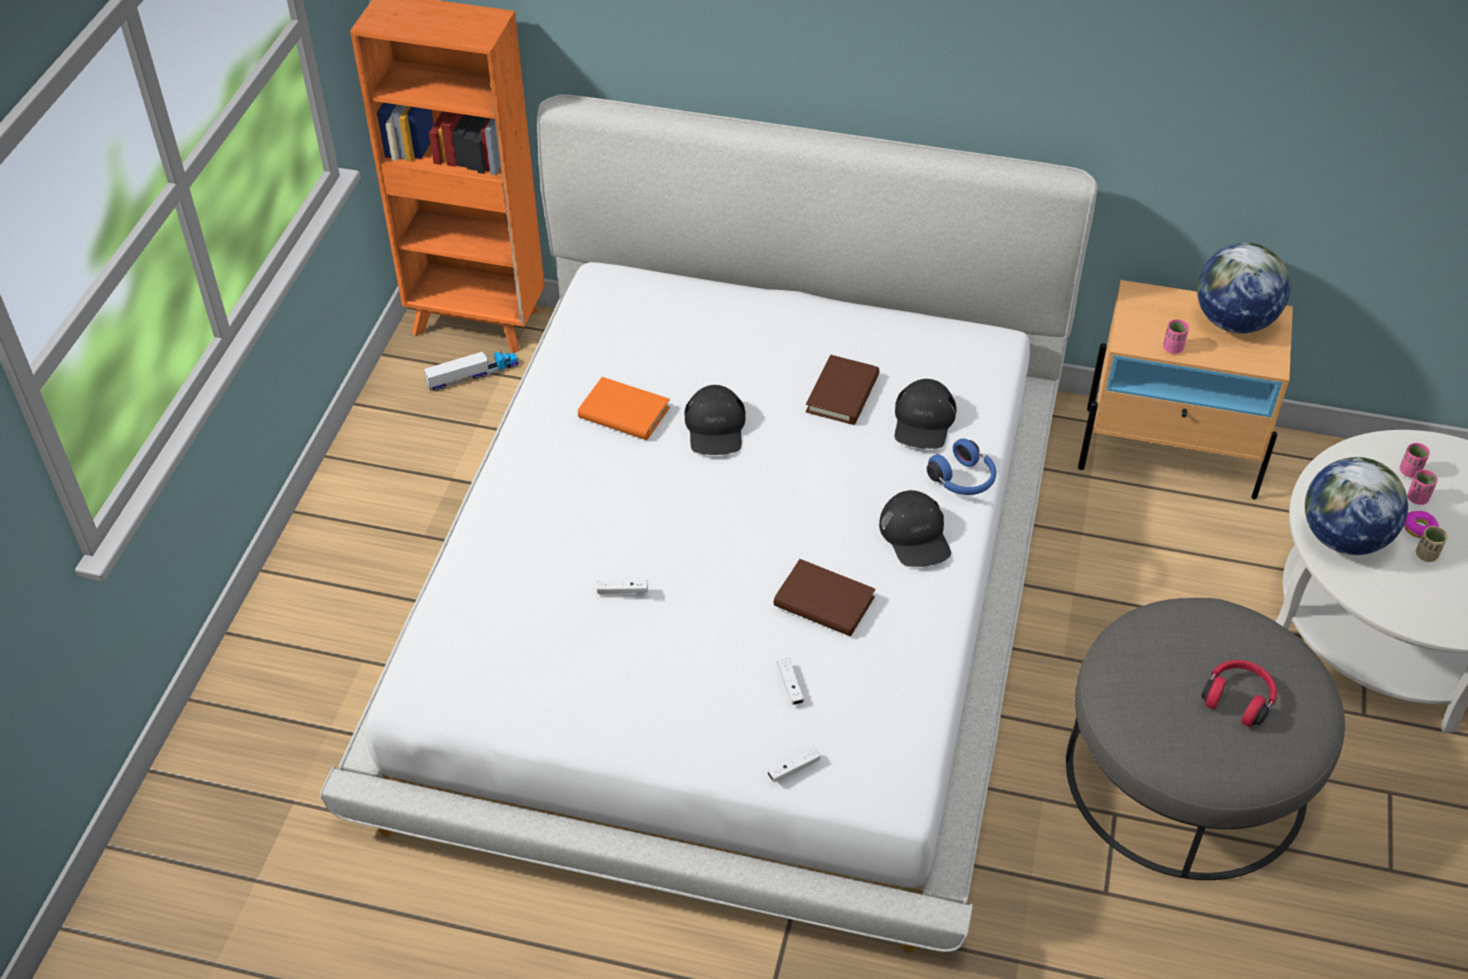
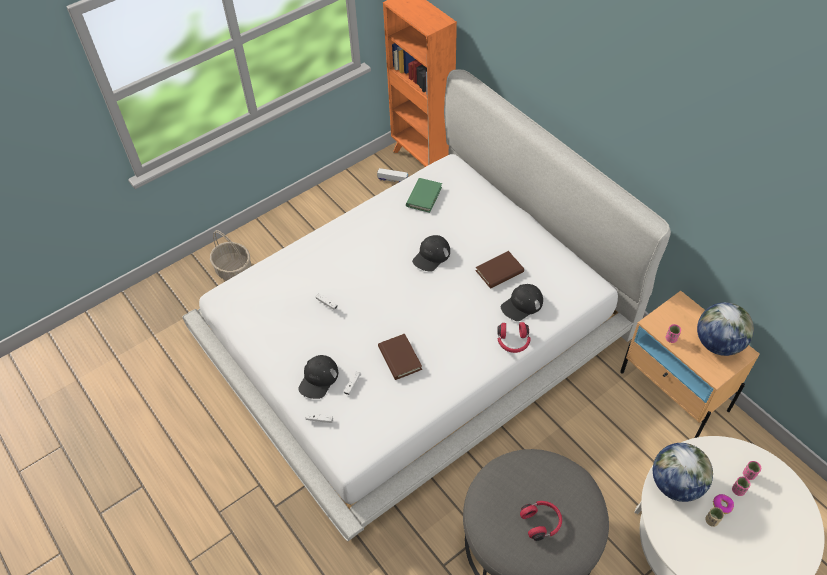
camera: 40 degrees right, 5 degrees up
orange book [578,377,670,440] -> none
black cap [879,490,951,567] -> black cap moved to [298,355,338,399]
blue headphones [927,438,996,495] -> red headphones [497,322,530,353]
none -> basket [210,230,251,281]
none -> green book [406,178,442,213]

